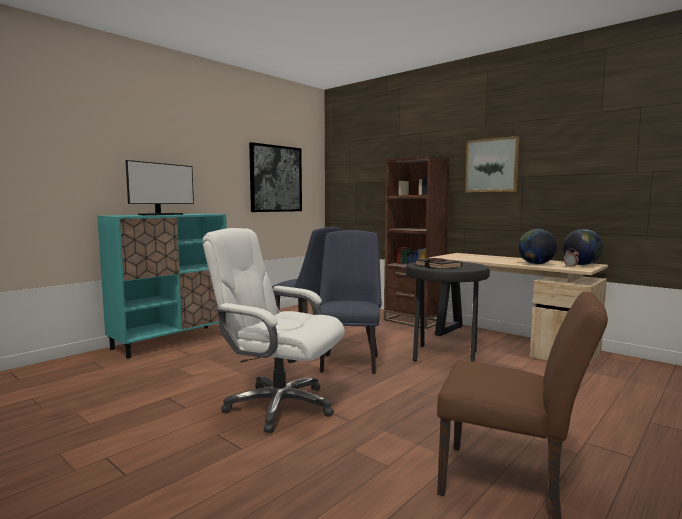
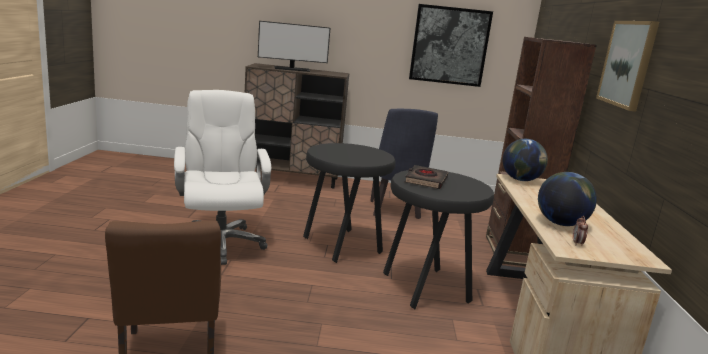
camera: 50 degrees right, 10 degrees up
turquoise cabinet [97,214,227,358] -> brown cabinet [245,63,349,188]
blue chair [320,230,382,374] -> black stool [303,143,396,263]
globe [562,229,603,265] -> globe moved to [503,139,548,181]

